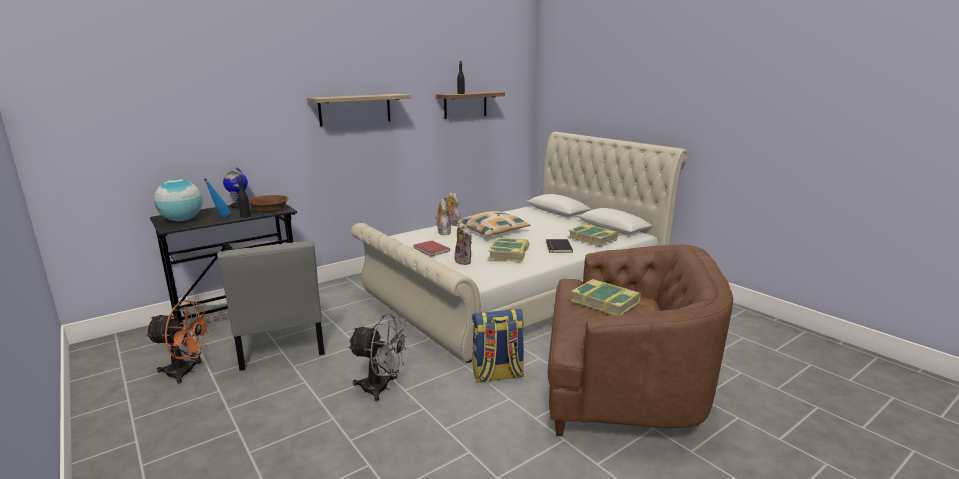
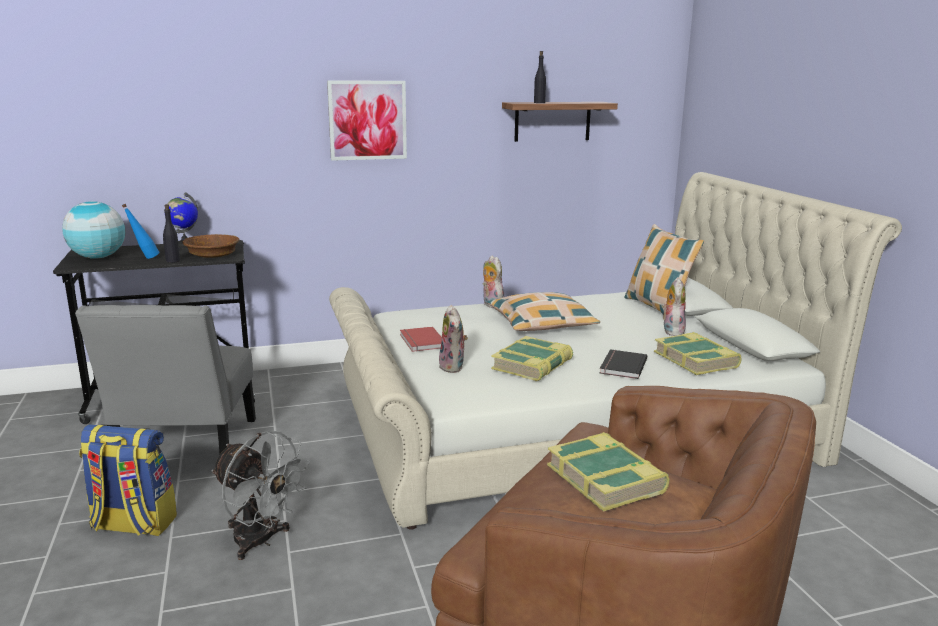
camera: 20 degrees right, 0 degrees up
orange fan [145,300,212,384] -> none
shelf [307,94,411,126] -> picture [327,81,407,161]
plush toy [435,199,451,235] -> plush toy moved to [661,277,686,336]
backpack [472,309,524,383] -> backpack moved to [79,424,177,536]
none -> pillow [624,224,705,314]

